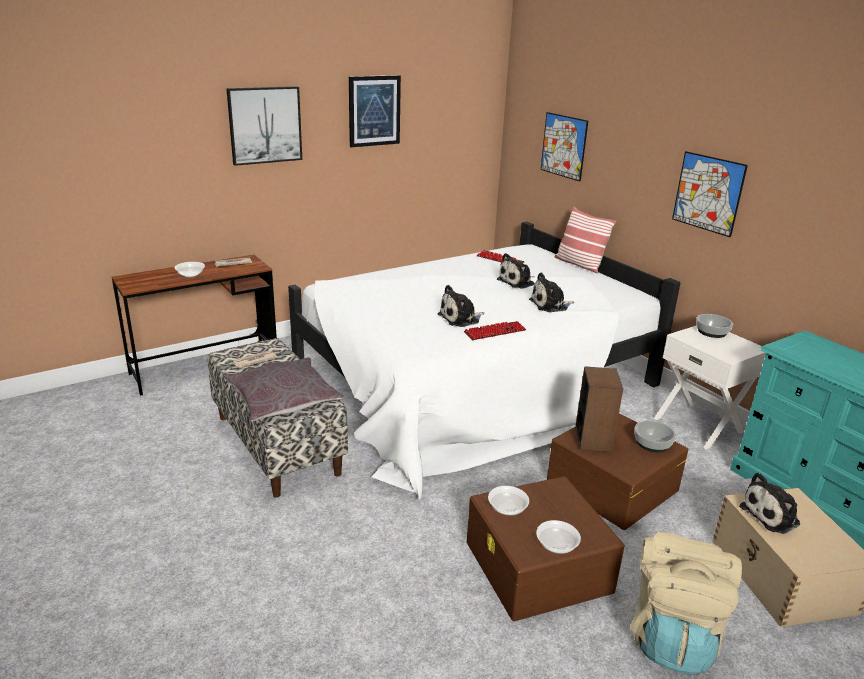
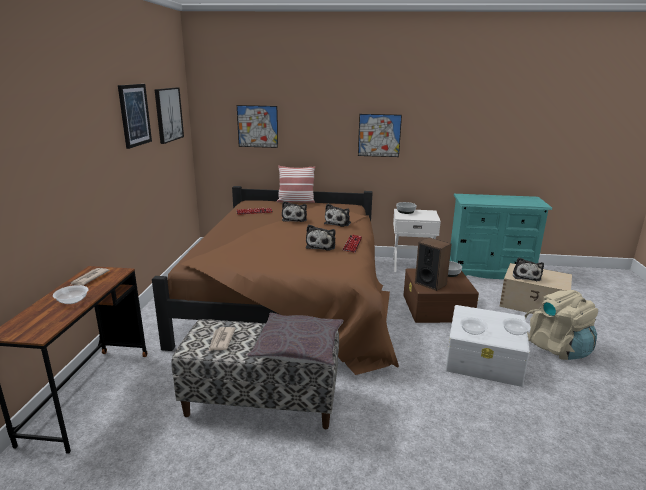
camera: 50 degrees left, 5 degrees down
picture [226,86,302,166] -> picture moved to [154,88,184,144]
white bed [288,222,680,500] -> brown bed [152,186,399,375]
brown storage box [467,476,625,621] -> white storage box [445,305,530,387]

